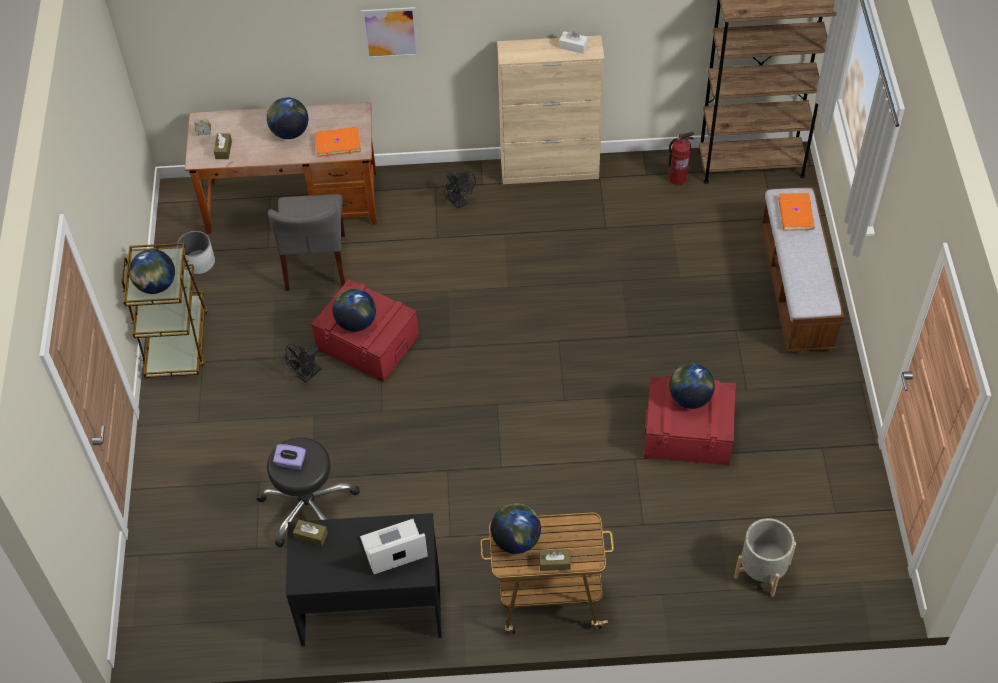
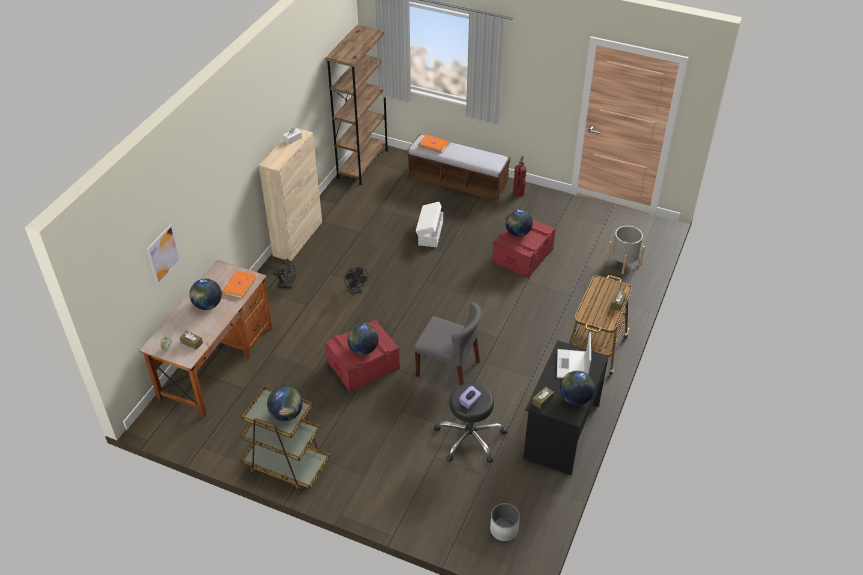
camera: 65 degrees left, 10 degrees down
white planter [177,231,215,274] -> white planter moved to [490,503,520,541]
grey chair [268,194,345,291] -> grey chair moved to [414,303,482,385]
black fan [285,344,321,383] -> black fan moved to [344,267,368,294]
picture [361,7,419,59] -> picture moved to [147,224,181,286]
globe [491,503,541,554] -> globe moved to [560,371,595,405]
fire extinguisher [668,132,694,185] -> fire extinguisher moved to [513,156,527,197]
none -> white storage box [416,202,443,247]

